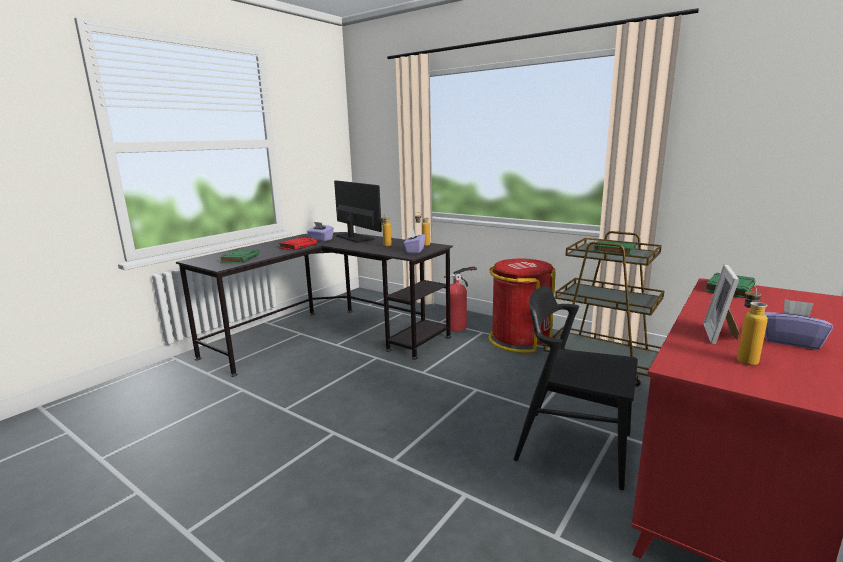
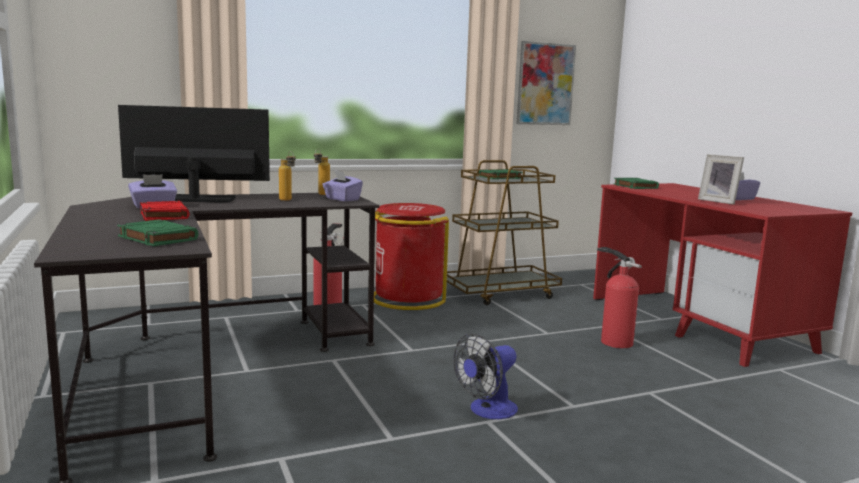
camera: 60 degrees left, 5 degrees down
black chair [513,286,638,491] -> fire extinguisher [597,247,642,348]
bottle [737,285,768,365] -> none
none -> fan [453,333,518,419]
none -> picture [517,41,576,125]

